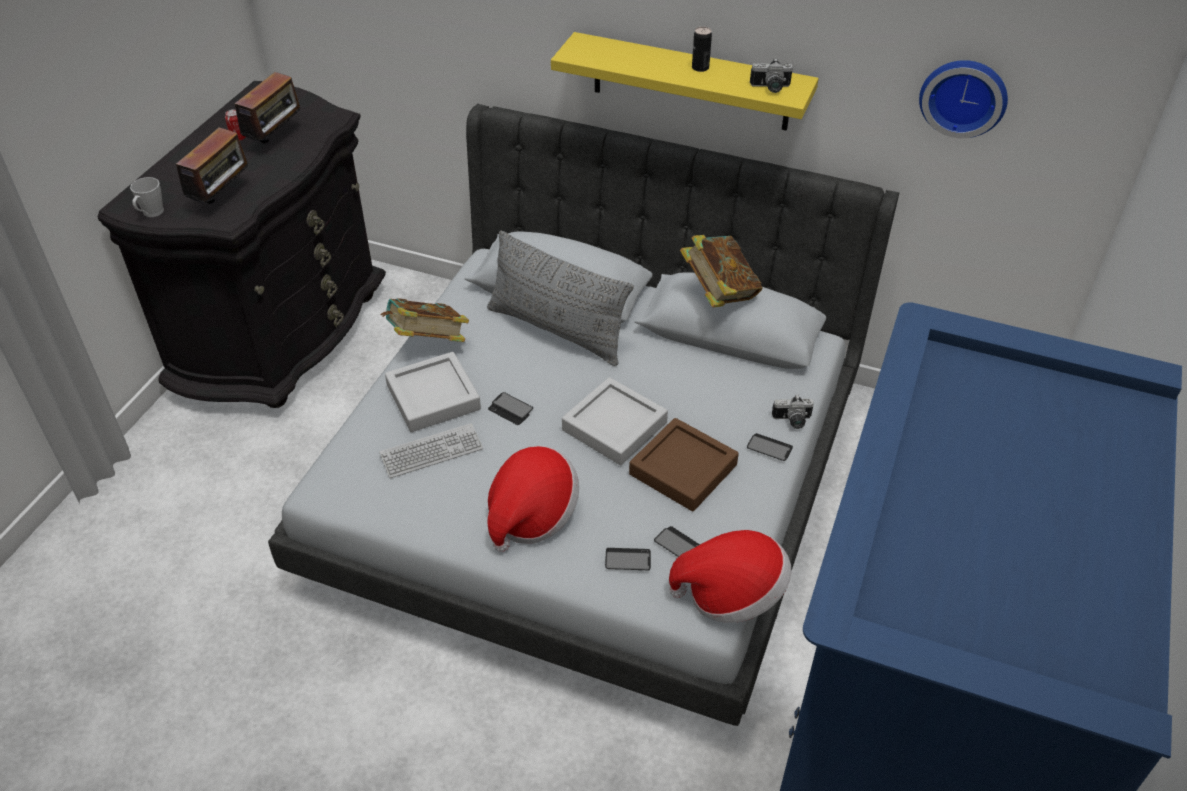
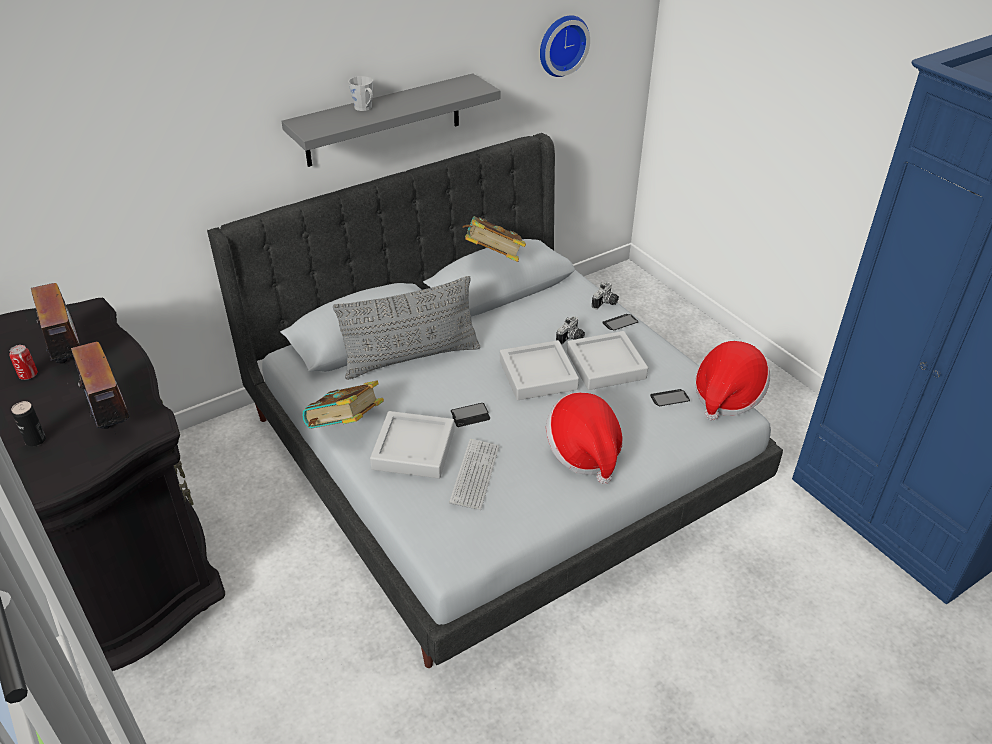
camera: 55 degrees left, 5 degrees down
grey mug [130,177,164,217] -> grey mug moved to [348,76,373,111]
yellow shelf [551,32,819,131] -> grey shelf [281,73,500,167]
phone [605,548,651,570] -> none
brown tray [629,418,739,511] -> grey tray [567,331,648,390]
can [692,27,712,72] -> can moved to [11,401,46,447]
camera [750,58,793,93] -> camera moved to [556,316,585,345]

